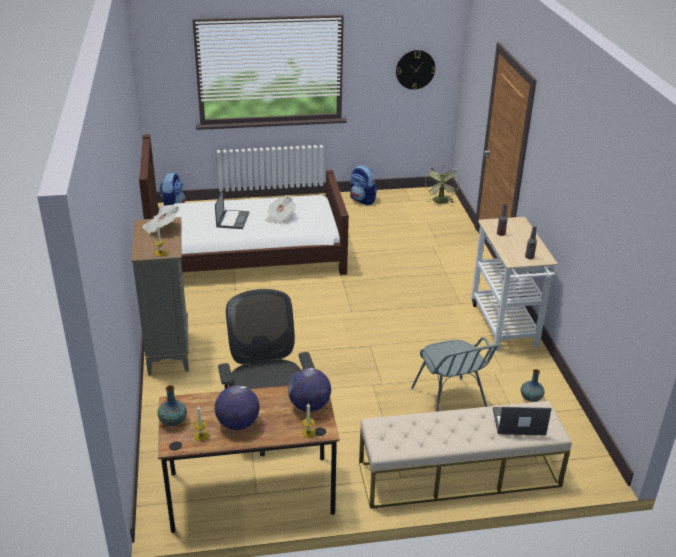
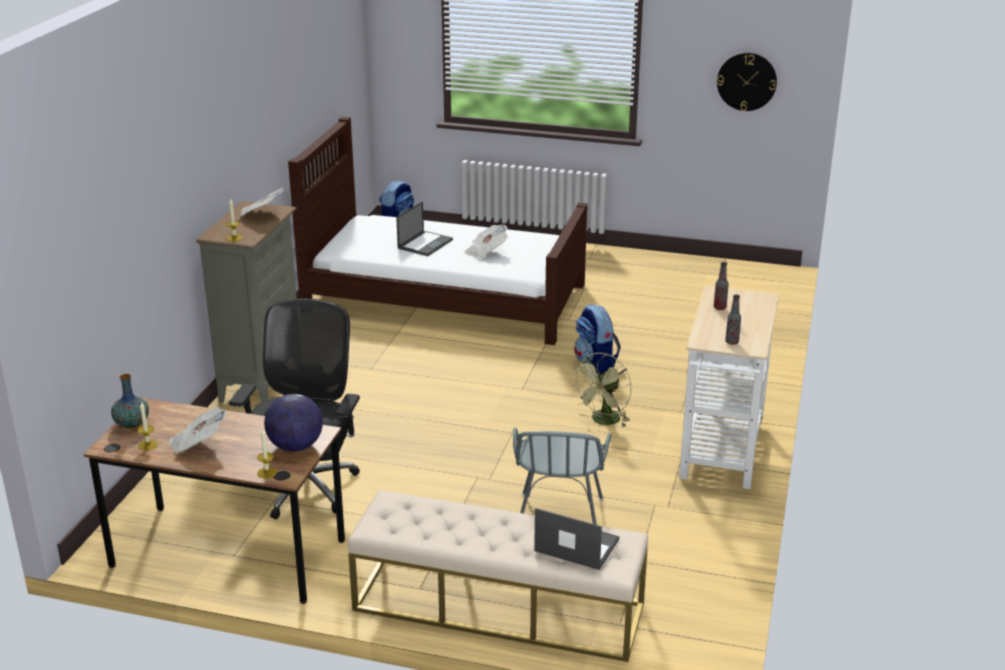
camera: 25 degrees right, 5 degrees down
globe [215,385,260,430] -> newspaper [168,407,227,455]
backpack [350,165,377,205] -> backpack moved to [574,304,621,374]
green fan [425,164,460,204] -> green fan moved to [571,353,632,427]
vase [521,369,545,402] -> none

